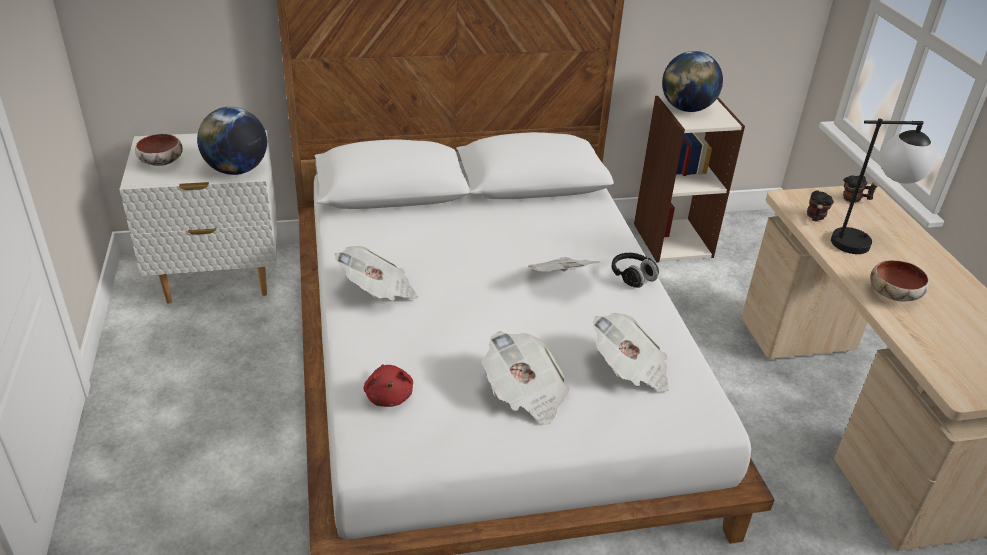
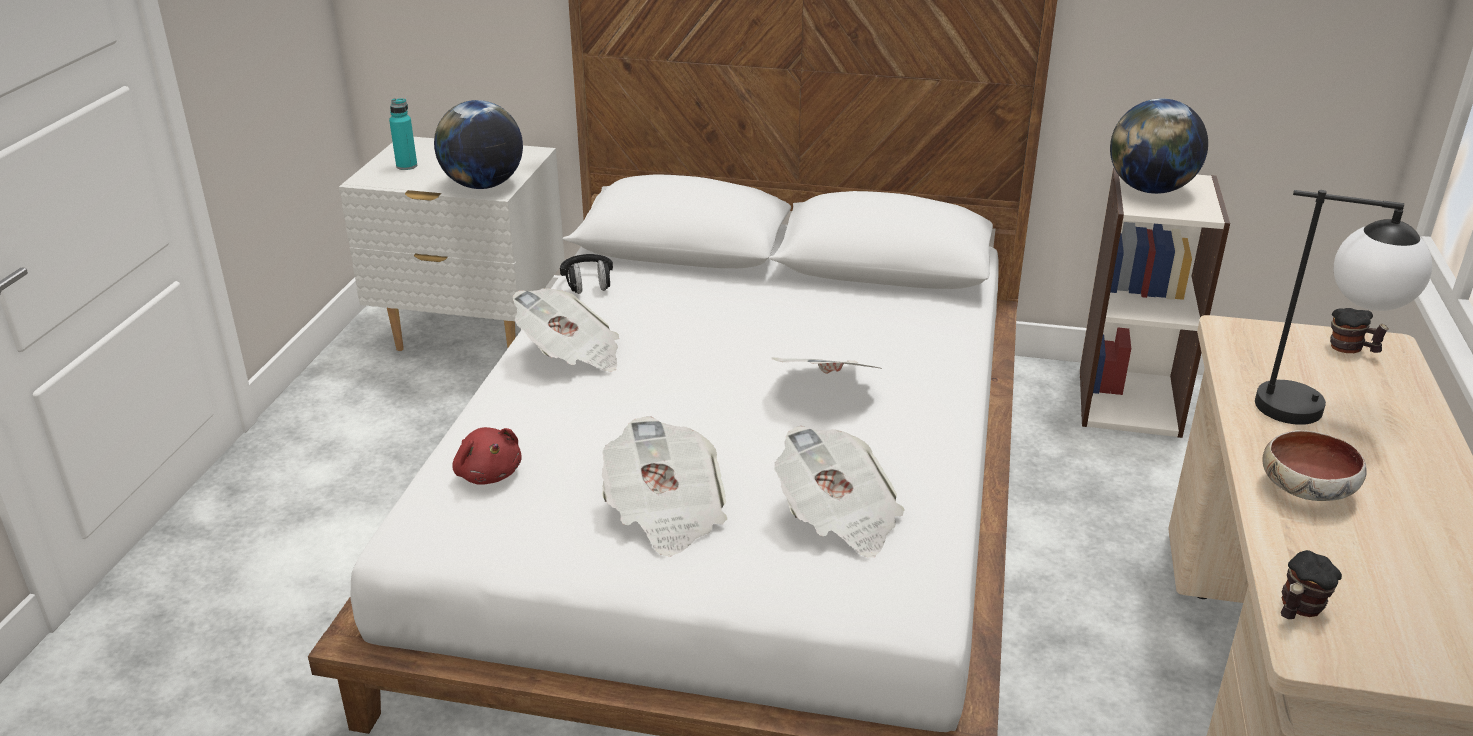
camera: 25 degrees right, 5 degrees down
bowl [135,134,183,166] -> turquoise bottle [389,98,417,170]
red plush toy [364,364,413,407] -> red plush toy turned 45 degrees counterclockwise [452,427,522,485]
black headphones [612,253,659,288] -> black headphones moved to [560,254,613,294]
mug [807,190,834,222] -> mug moved to [1281,550,1342,619]

